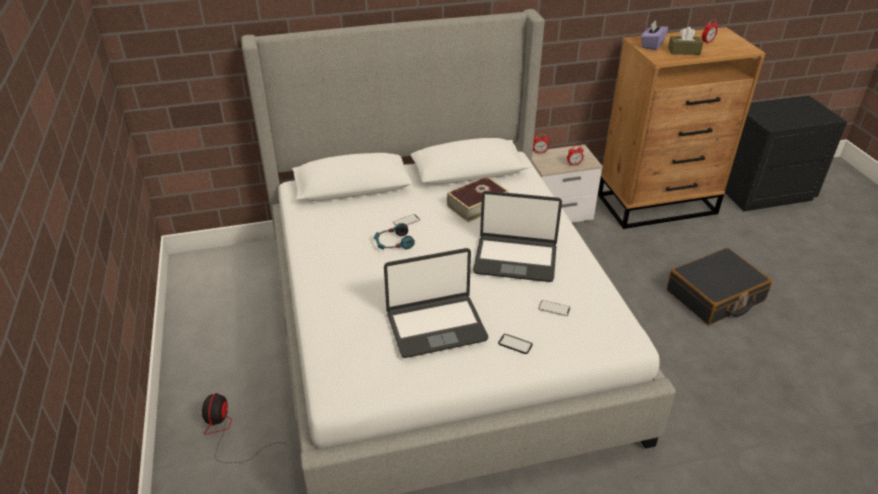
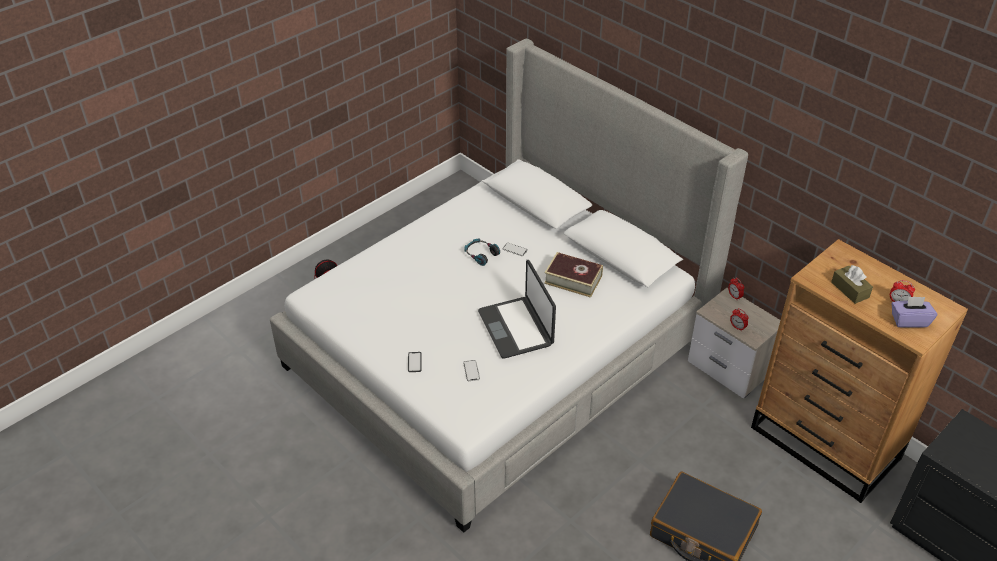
camera: 60 degrees right, 5 degrees up
laptop [384,248,488,358] -> none
purple tissue box [641,20,668,50] -> purple tissue box moved to [891,296,937,328]

